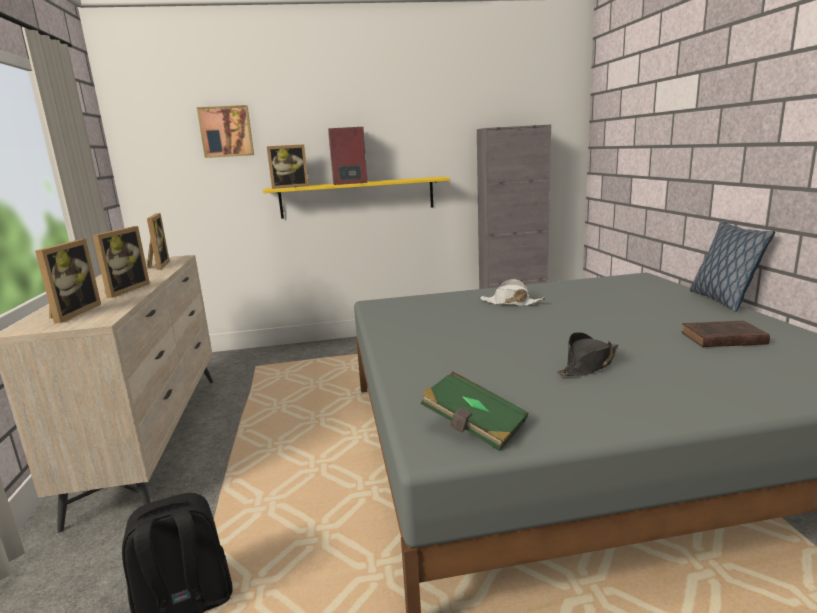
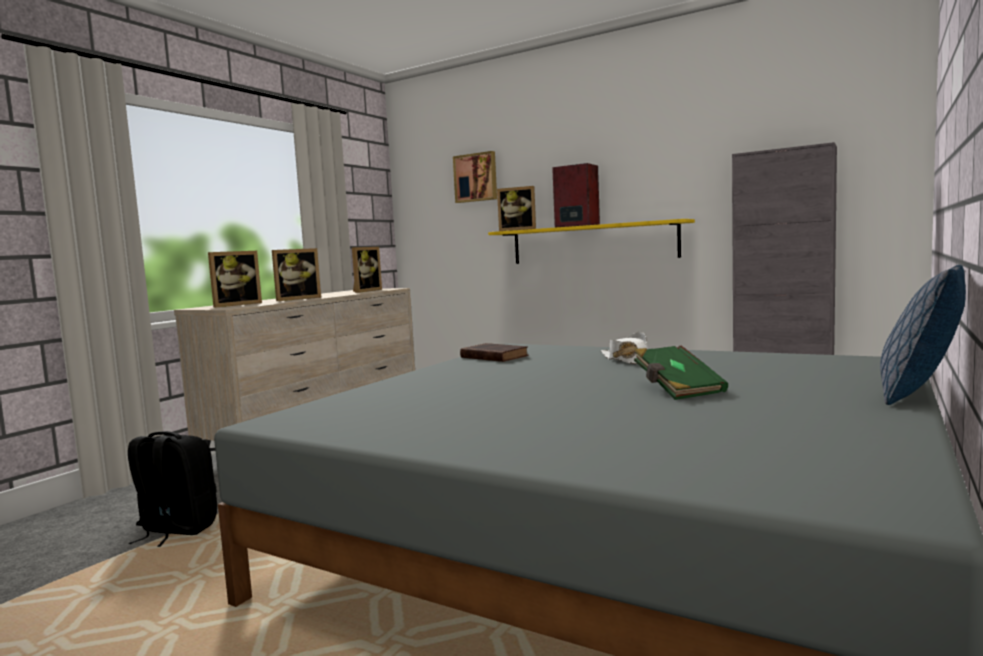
camera: 40 degrees right, 10 degrees down
green book [421,372,528,451] -> green book moved to [634,346,728,400]
black hat [557,332,618,376] -> none
brown book [682,321,770,347] -> brown book moved to [460,343,528,362]

